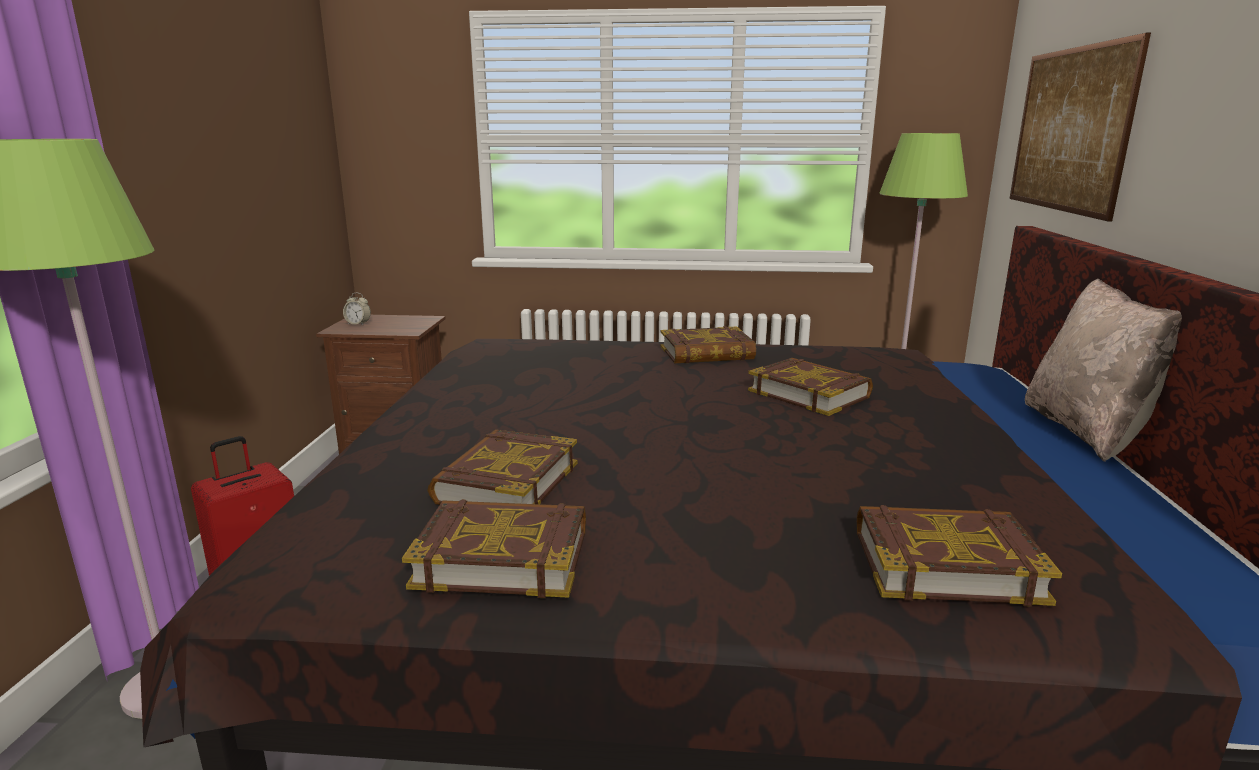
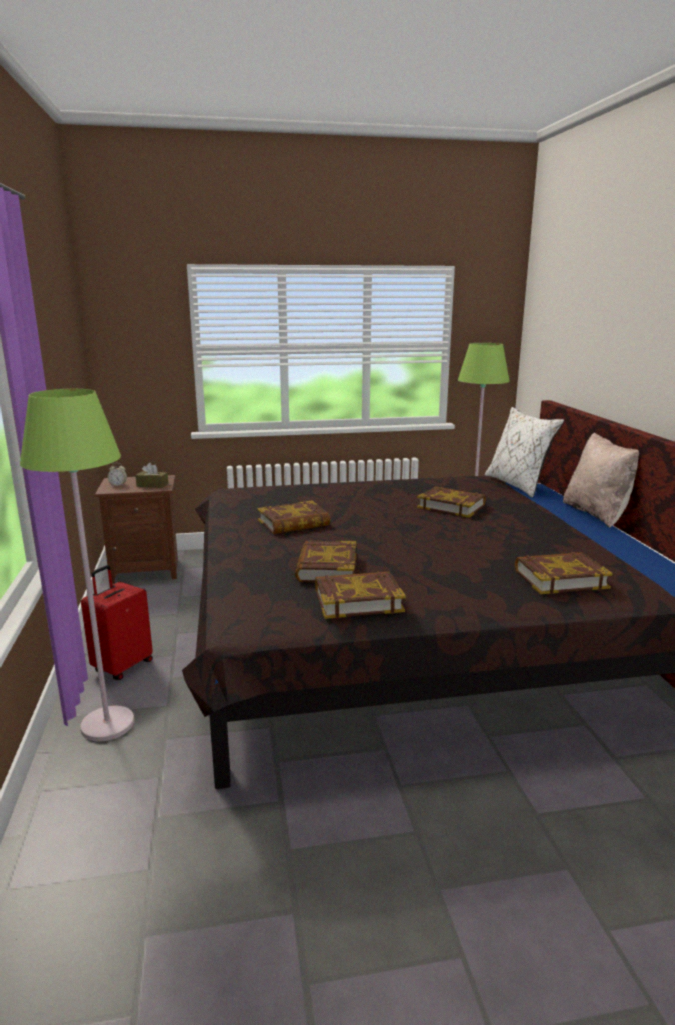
camera: 15 degrees left, 0 degrees up
book [660,326,756,363] -> book moved to [257,501,330,534]
picture [1010,32,1151,222] -> none
none -> brown tissue box [135,463,169,488]
none -> white pillow [485,407,564,498]

